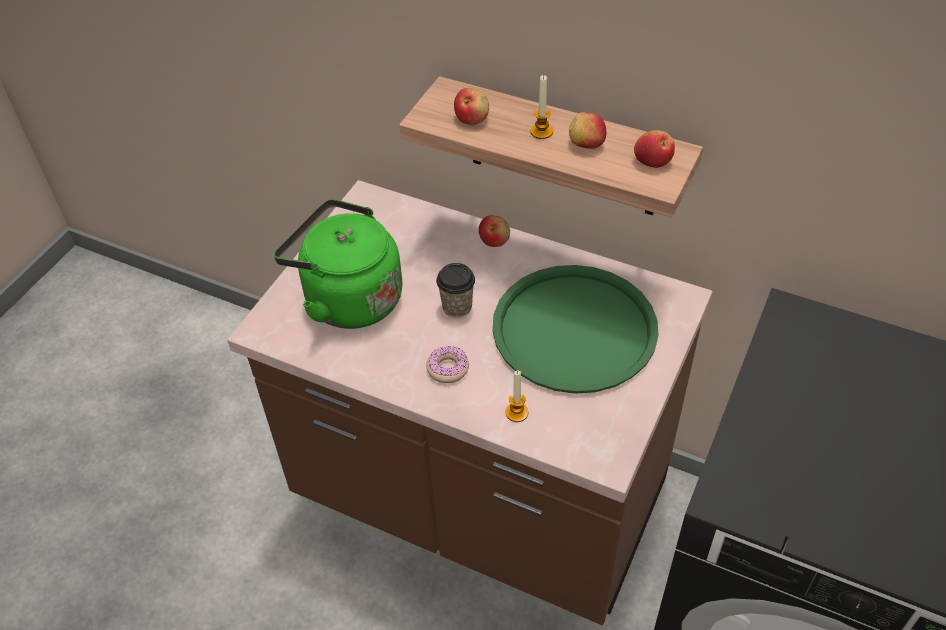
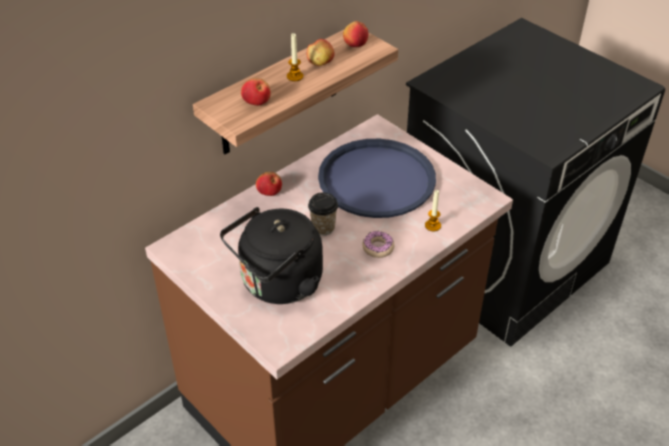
camera: 70 degrees left, 5 degrees down
green kettle [274,199,403,329] -> black kettle [220,207,323,304]
green tray [492,265,659,394] -> blue tray [318,139,436,218]

